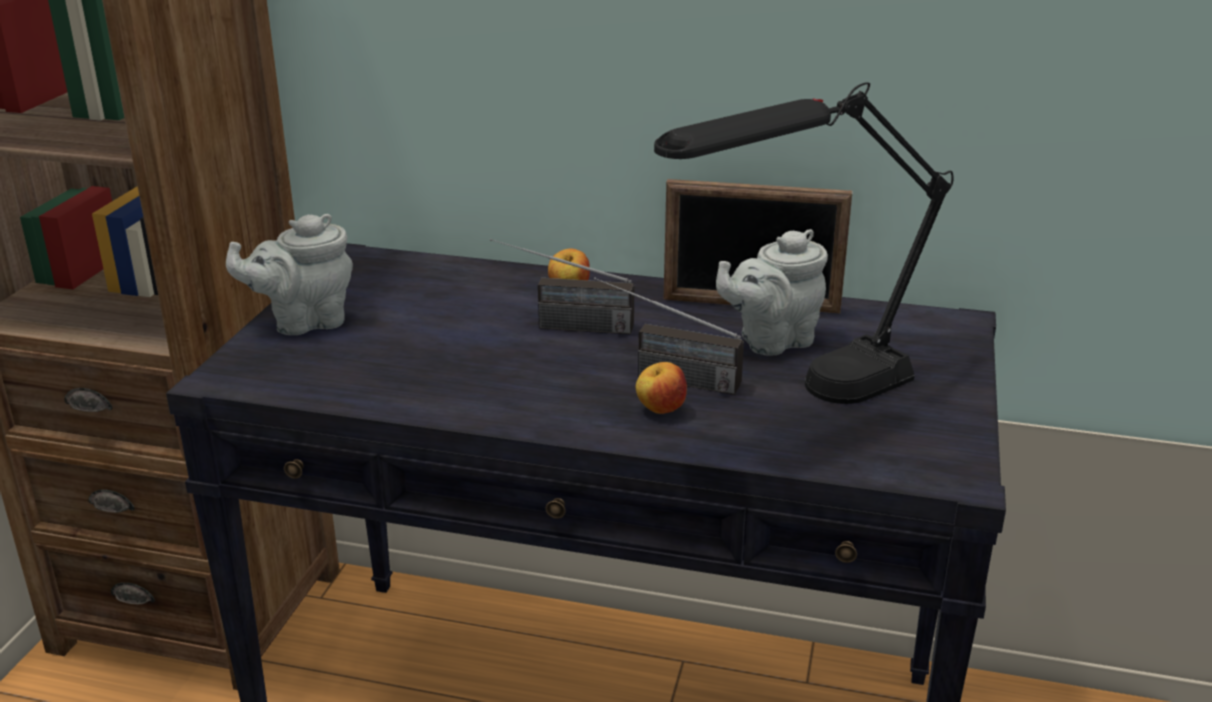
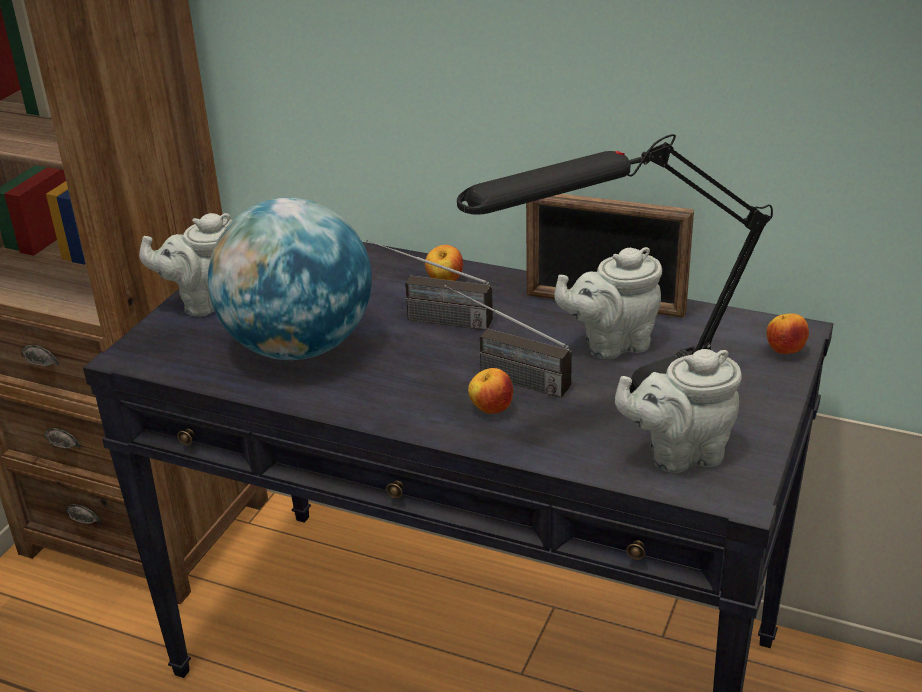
camera: 10 degrees right, 5 degrees up
none -> globe [208,198,372,360]
none -> grey teapot [615,349,742,473]
none -> apple [767,314,809,354]

